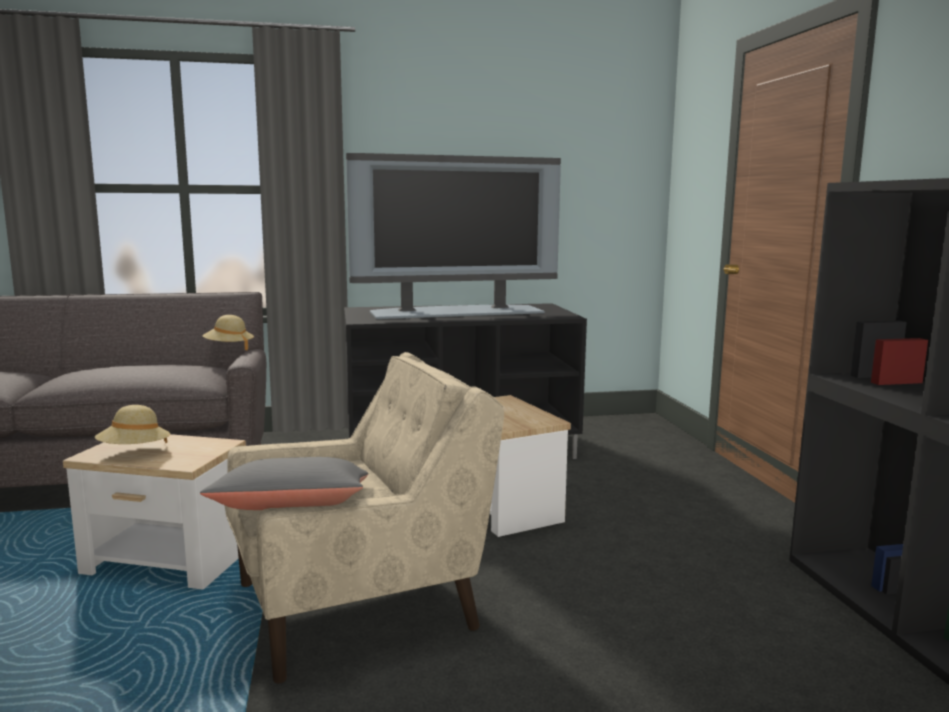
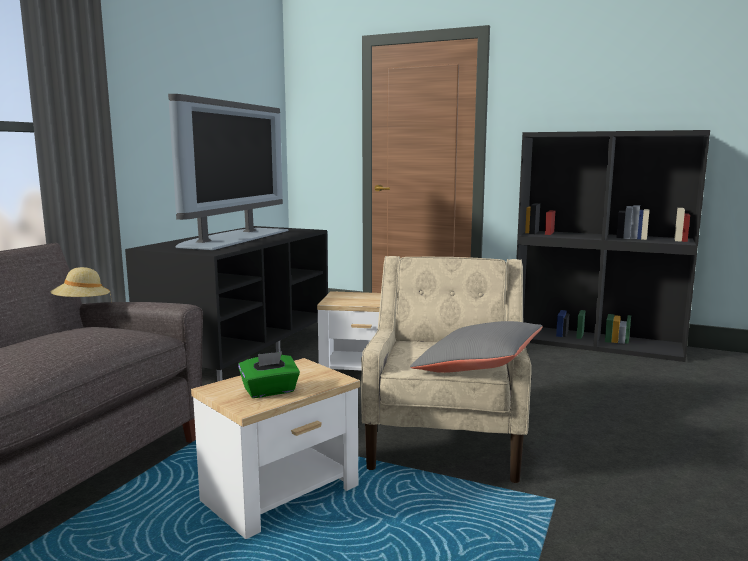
camera: 55 degrees left, 0 degrees up
beige hat [95,405,170,444] -> green tissue box [238,352,300,398]

